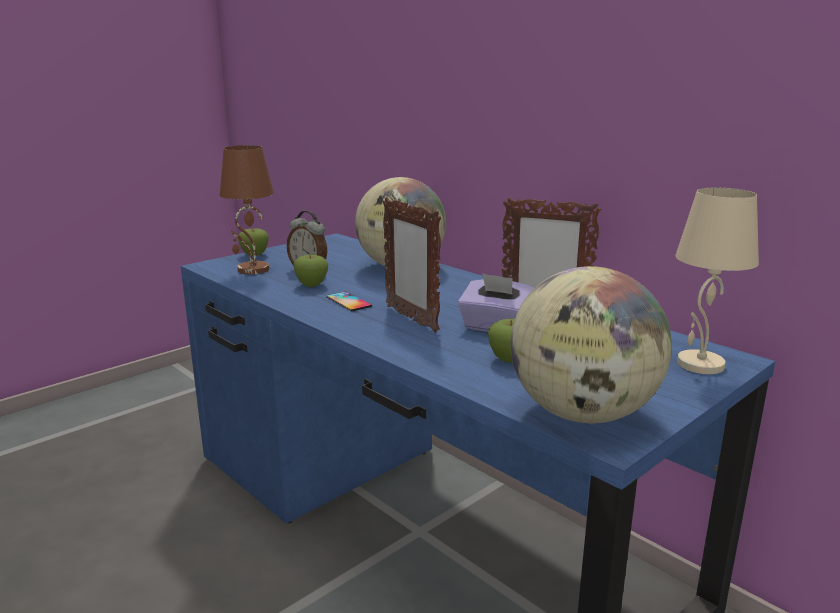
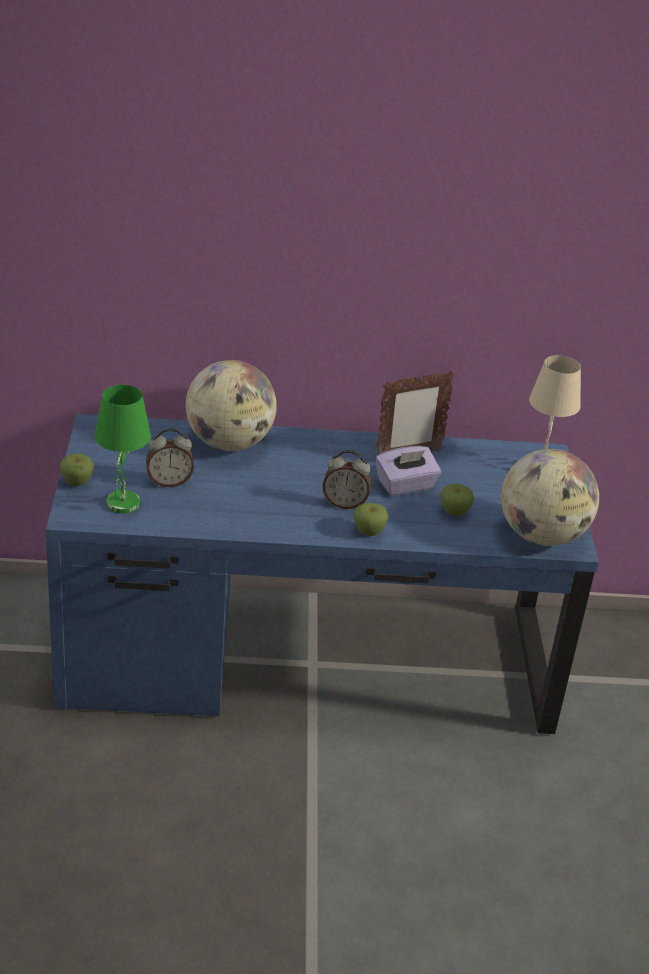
camera: 50 degrees left, 15 degrees up
brown table lamp [220,145,274,274] -> green table lamp [94,385,151,514]
apple [293,255,328,287] -> apple moved to [353,503,389,536]
phone [326,291,372,311] -> none
picture frame [383,197,441,333] -> alarm clock [323,450,371,509]

